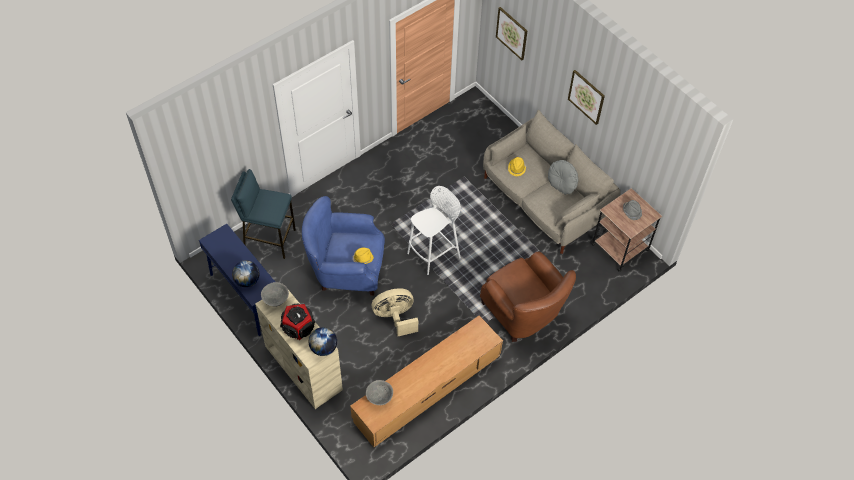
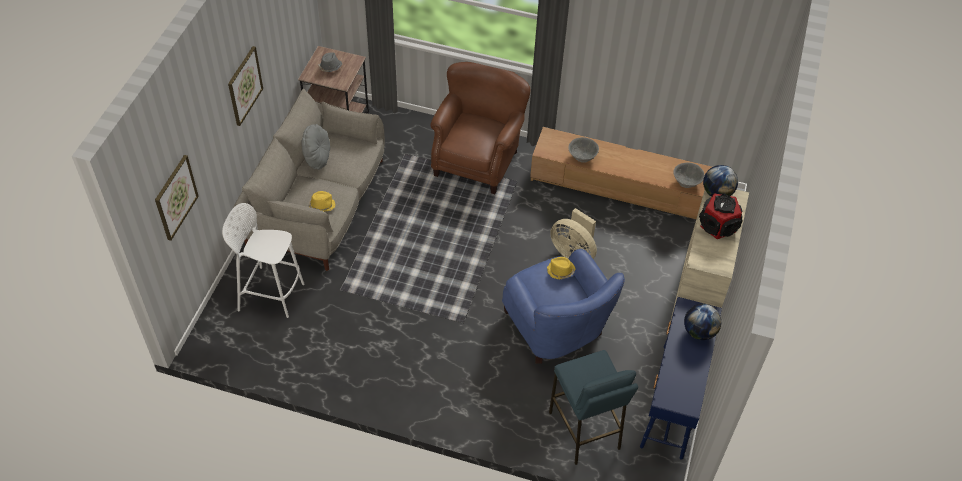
camera: 125 degrees left, 5 degrees down
grey bowl [261,282,289,307] -> grey bowl moved to [568,137,599,162]
white stool [407,186,461,275] -> white stool moved to [222,203,305,318]

